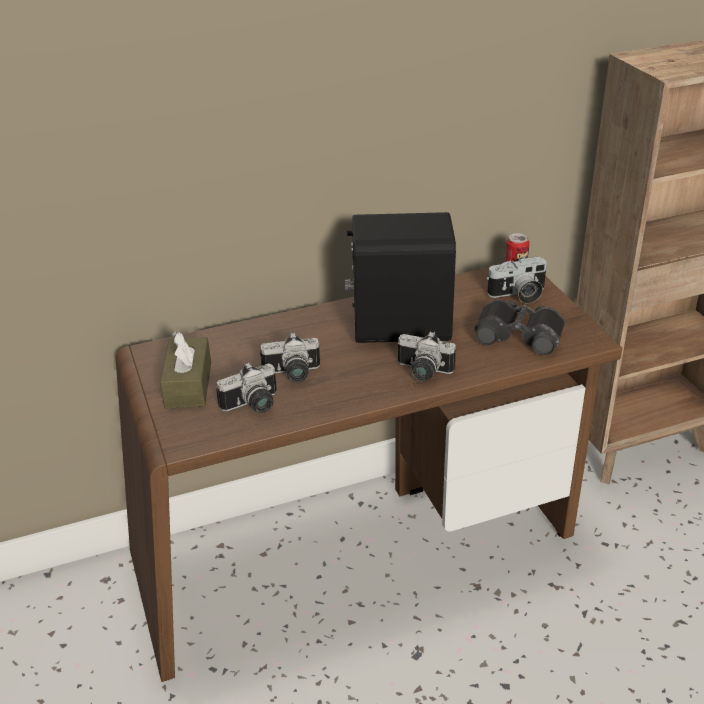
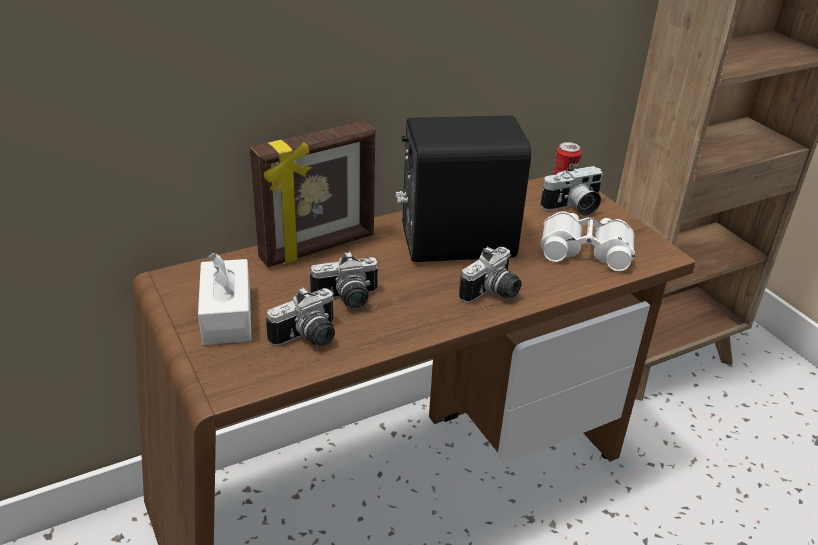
camera: 10 degrees left, 0 degrees up
brown tissue box [160,331,211,409] -> white tissue box [198,253,251,345]
camera [398,331,456,381] -> camera turned 60 degrees counterclockwise [459,247,521,303]
black binoculars [474,299,565,355] -> white binoculars [540,212,635,271]
none -> picture frame [250,121,375,267]

